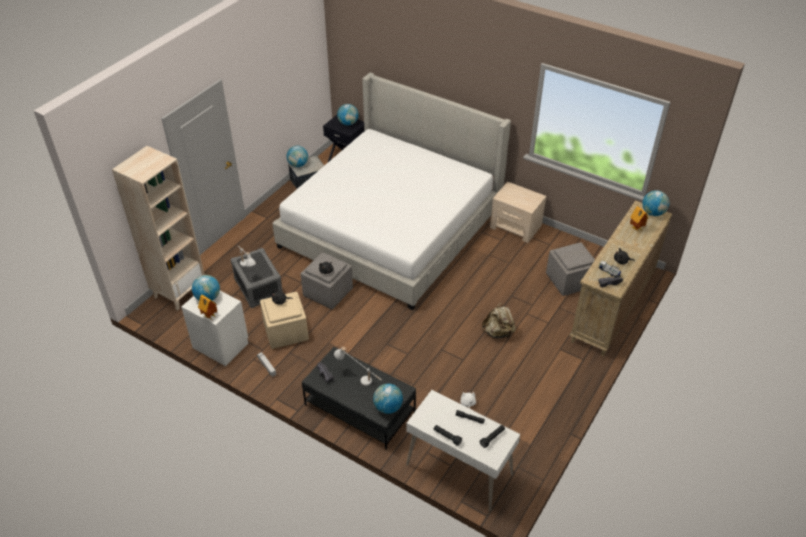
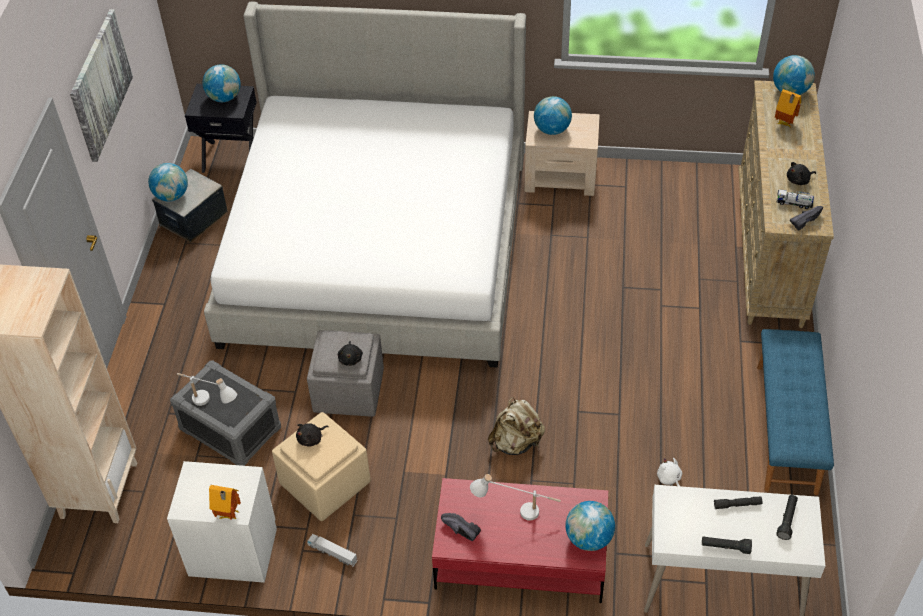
camera: 25 degrees left, 5 degrees up
globe [192,275,220,301] -> globe moved to [534,96,572,135]
black coffee table [302,347,416,450] -> red coffee table [432,478,608,603]
beige backpack [482,303,516,338] -> beige backpack moved to [488,397,545,455]
grey ottoman [546,242,595,296] -> none
none -> picture [70,9,133,162]
none -> blue bench [757,329,834,495]

